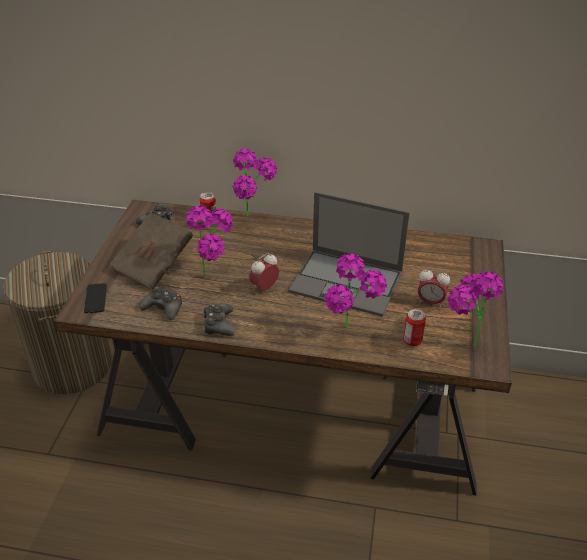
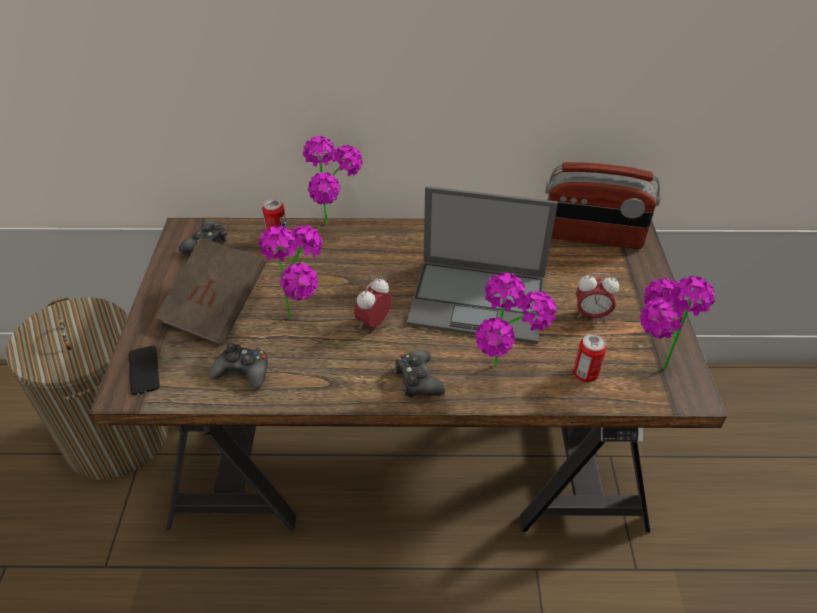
camera: 10 degrees left, 5 degrees up
black game controller [204,304,235,336] -> black game controller moved to [394,350,446,397]
none -> radio [545,162,661,249]

